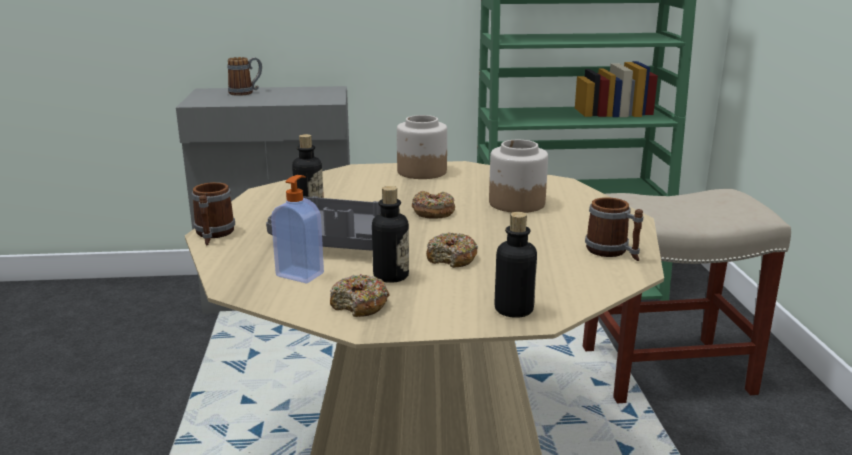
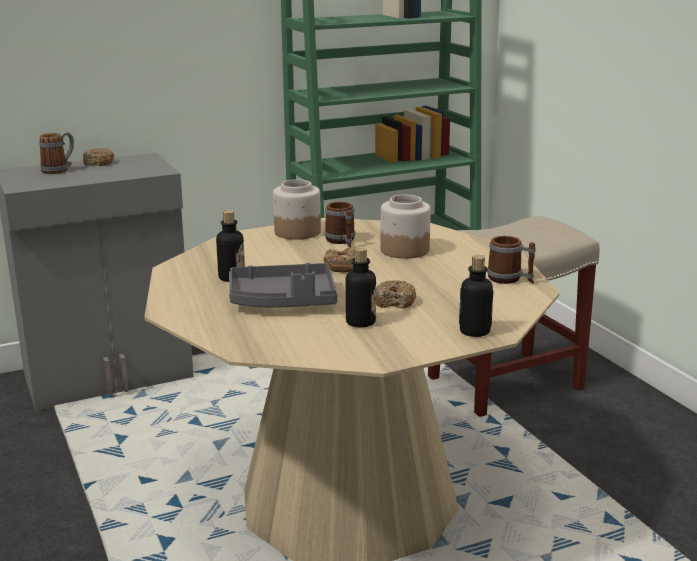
camera: 20 degrees left, 0 degrees up
mug [192,182,235,245] -> mug moved to [324,202,355,248]
soap dispenser [271,175,324,284] -> none
donut [330,274,390,317] -> donut moved to [83,148,114,166]

